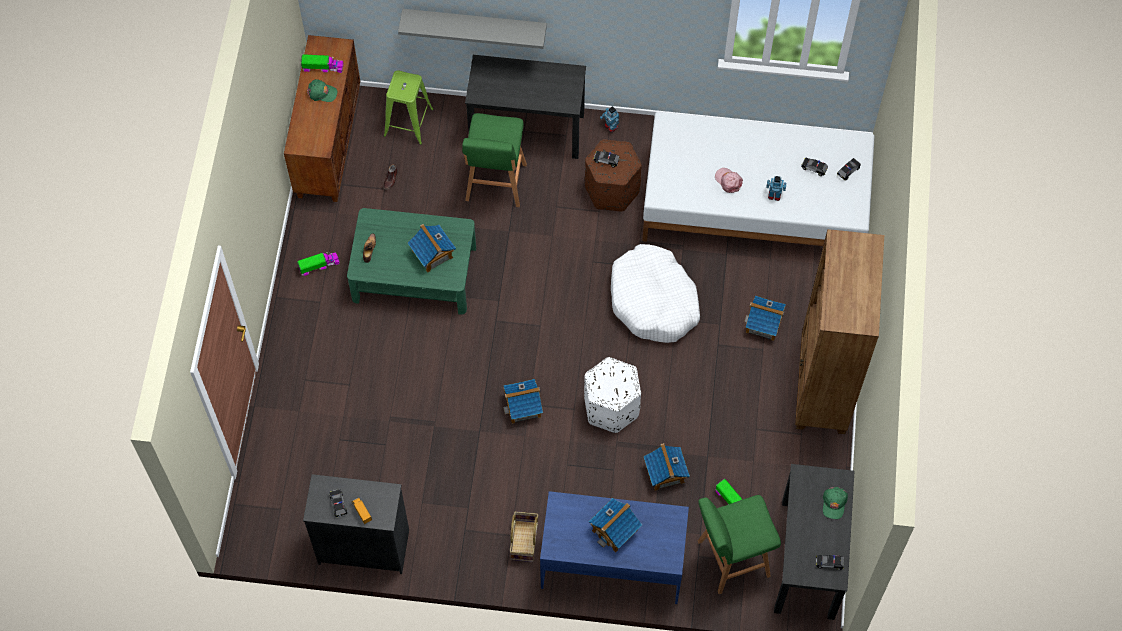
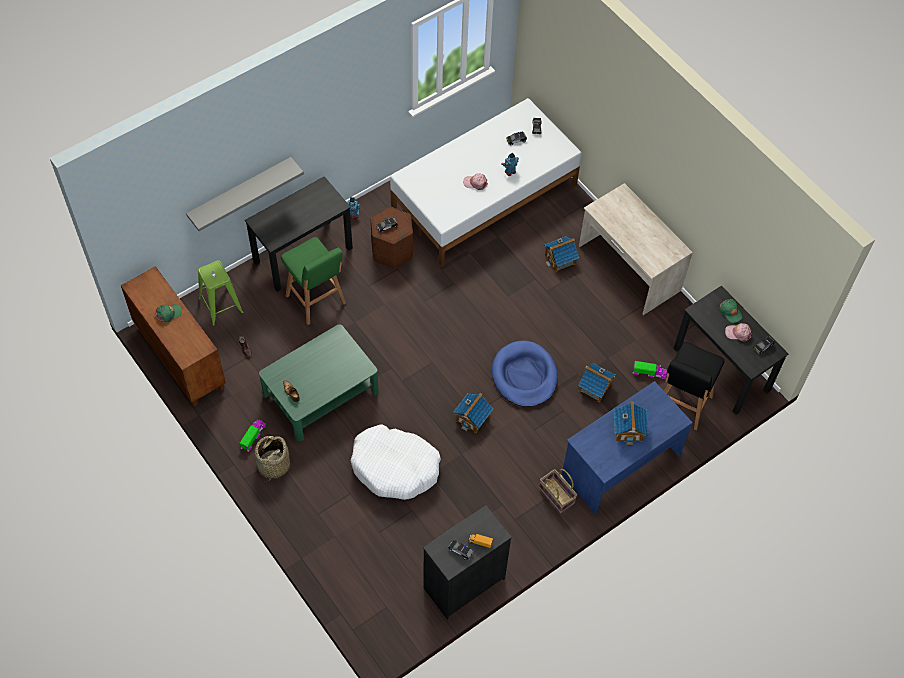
camera: 45 degrees left, 5 degrees down
toy truck [301,54,344,73] -> none
toy house [408,224,456,273] -> none
white ottoman [584,357,641,433] -> blue dog bed [492,341,558,407]
white dog bed [611,244,700,343] -> white dog bed moved to [350,424,441,500]
green stool [698,495,781,594] -> black stool [664,342,724,430]
brown bookcase [795,229,884,434] -> beige desk [579,183,693,315]
none -> basket [255,436,290,482]
none -> pink cap [725,323,752,341]

